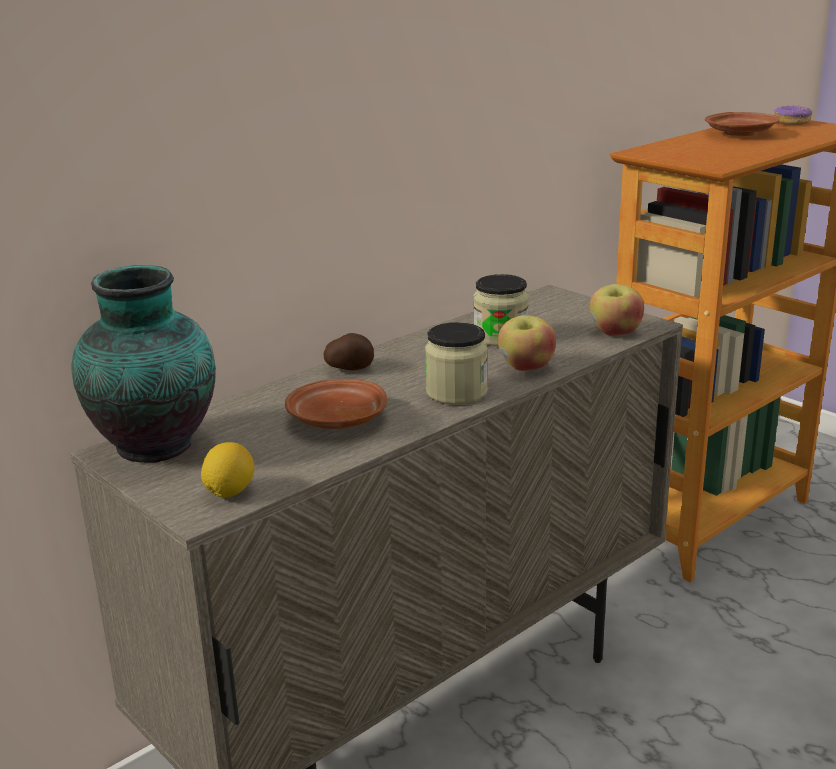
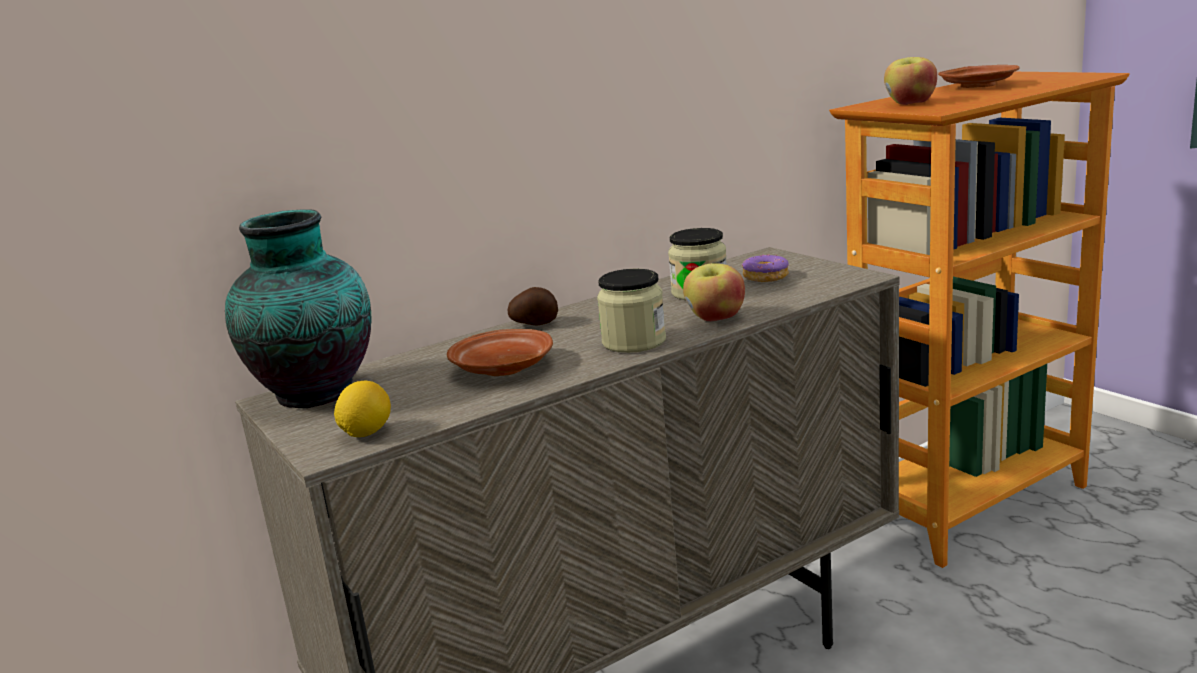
camera: 10 degrees right, 5 degrees down
apple [589,284,644,335] -> apple moved to [884,57,937,105]
donut [774,105,812,125] -> donut moved to [742,254,789,282]

